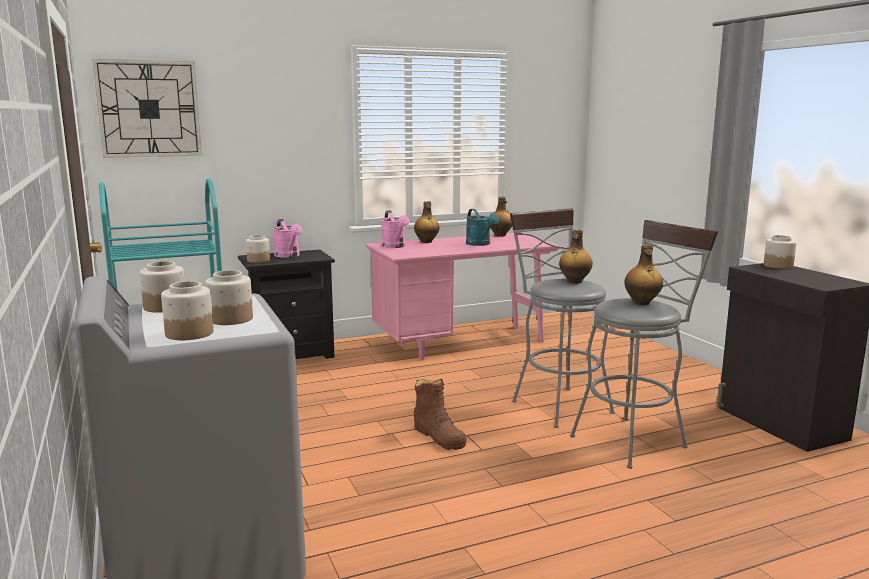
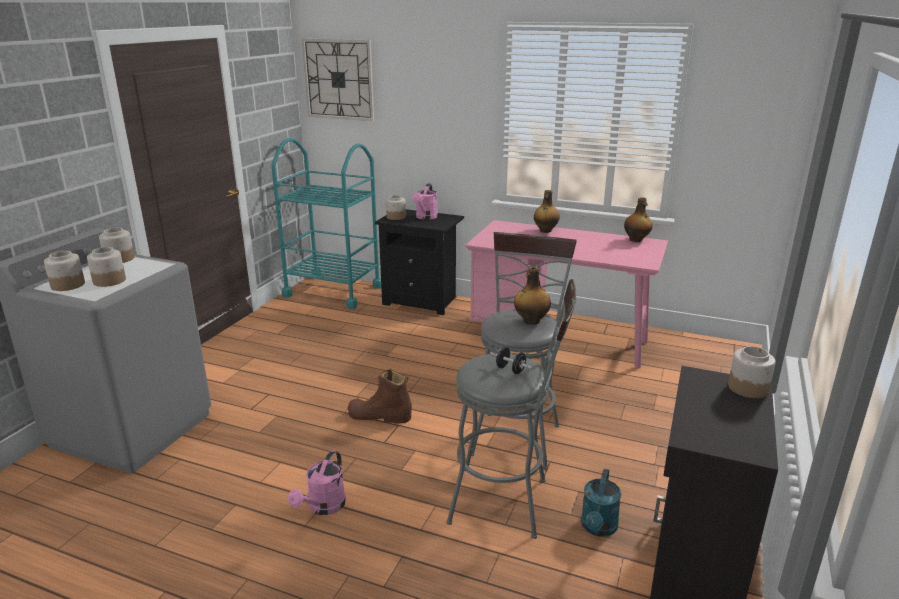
camera: 45 degrees right, 10 degrees up
pink watering can [381,210,410,248] -> pink watering can moved to [288,450,346,515]
brown boot [414,378,467,450] -> brown boot turned 90 degrees clockwise [348,369,412,424]
turquoise watering can [466,209,499,246] -> turquoise watering can moved to [581,468,622,537]
bottle [624,244,663,305] -> black dumbbell [490,347,532,374]

